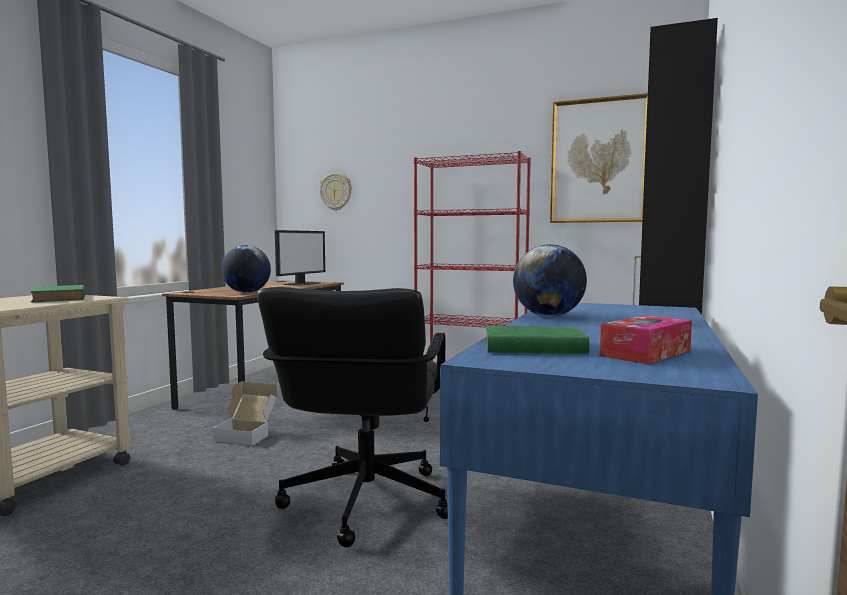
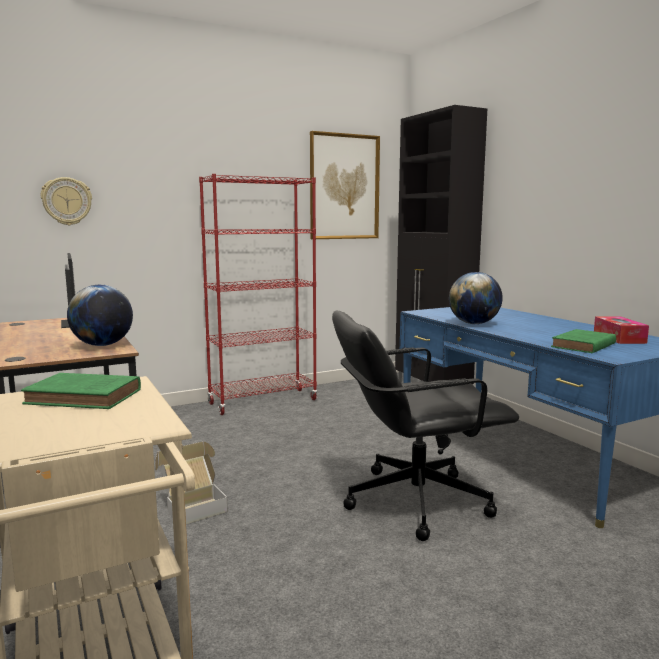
camera: 50 degrees left, 5 degrees up
black office chair [257,287,448,547] -> black office chair turned 120 degrees clockwise [332,311,519,541]

